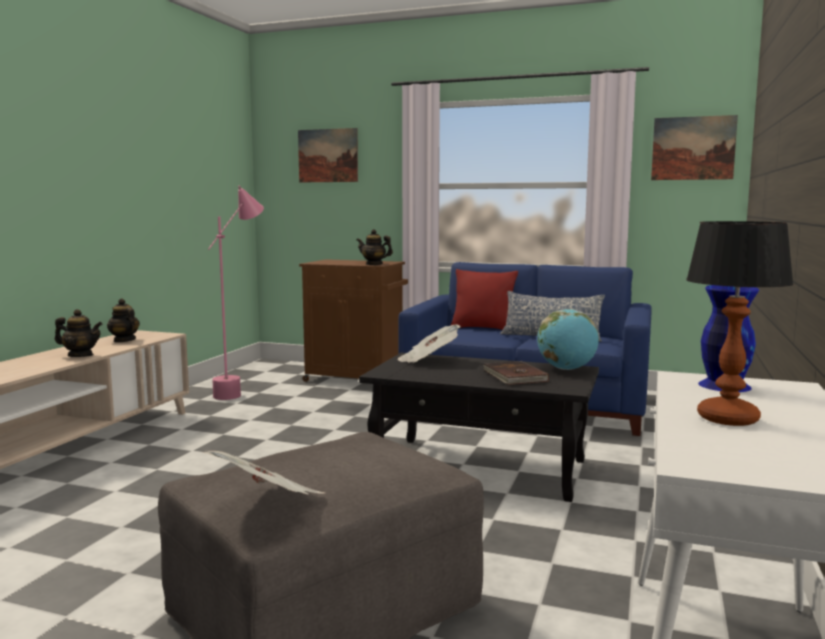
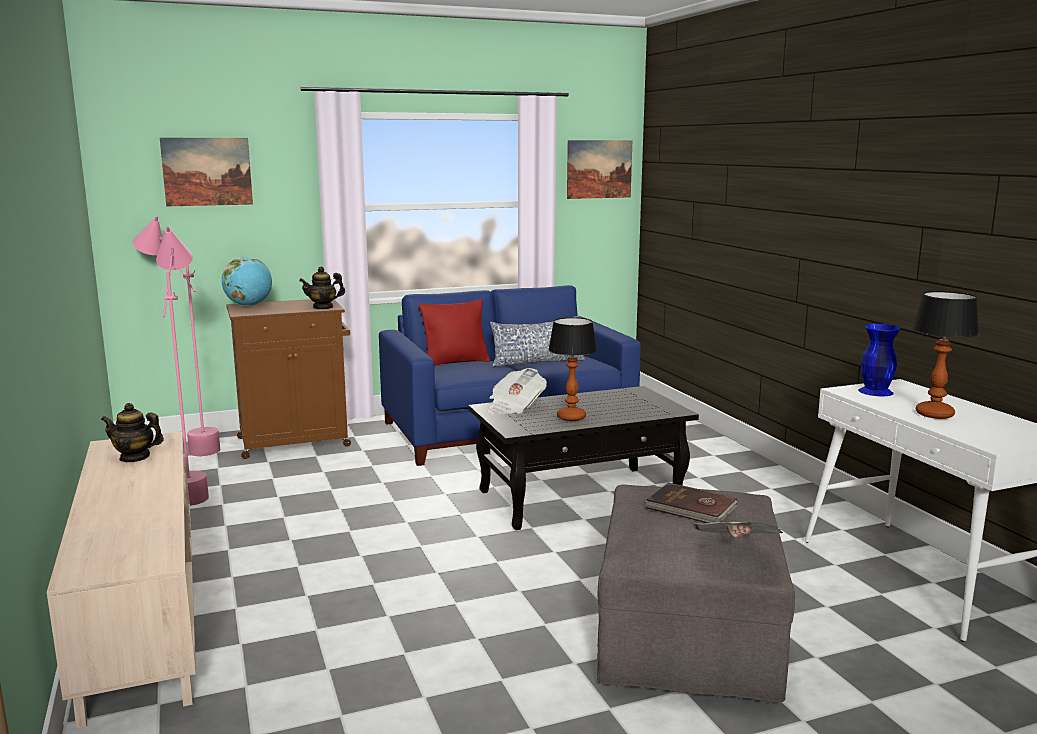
camera: 40 degrees left, 5 degrees up
teapot [55,309,103,357] -> none
brown book [483,361,549,385] -> brown book moved to [645,483,737,523]
globe [537,309,599,370] -> globe moved to [222,257,272,306]
none -> pink floor lamp [132,216,220,456]
none -> table lamp [548,317,597,421]

